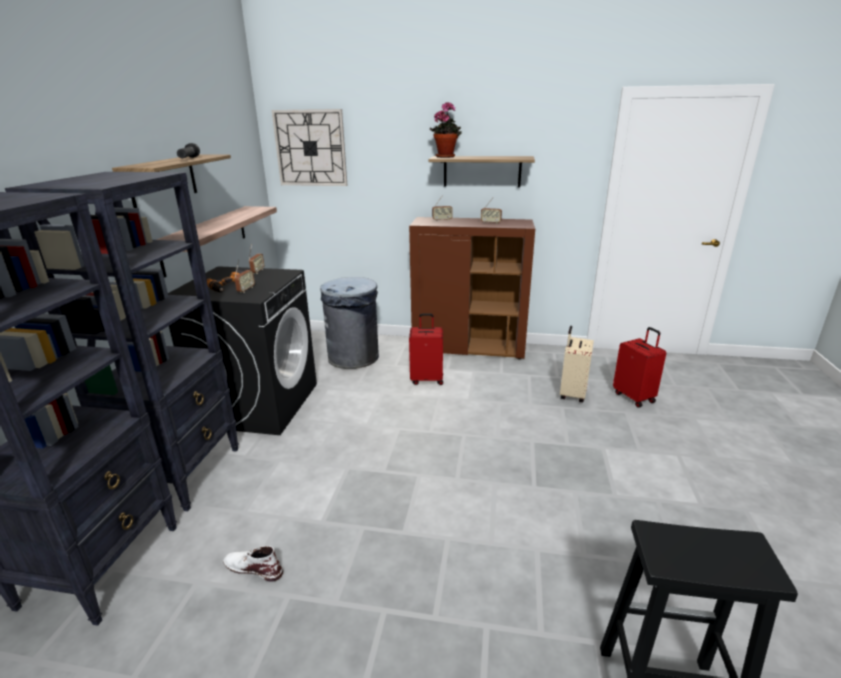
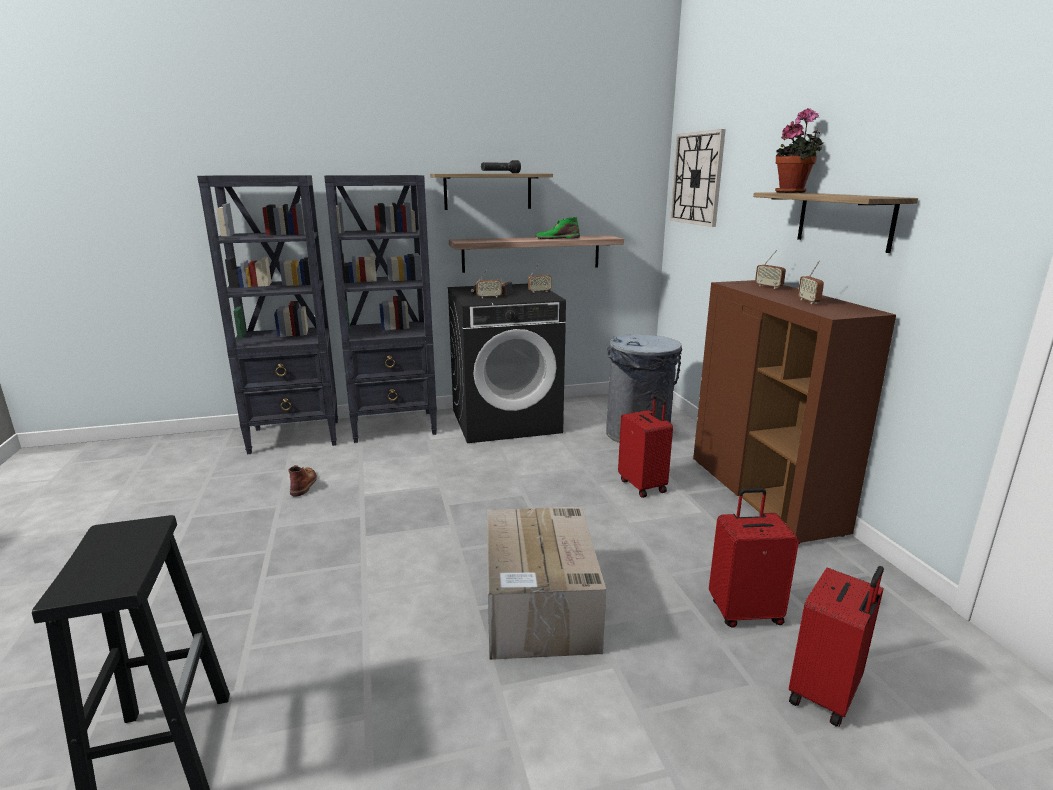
camera: 65 degrees right, 5 degrees down
white boot [223,546,283,582] -> brown boot [288,465,317,496]
beige suitcase [560,326,594,402] -> red suitcase [709,488,799,628]
none -> cardboard box [487,506,606,660]
none -> green boot [536,217,580,239]

